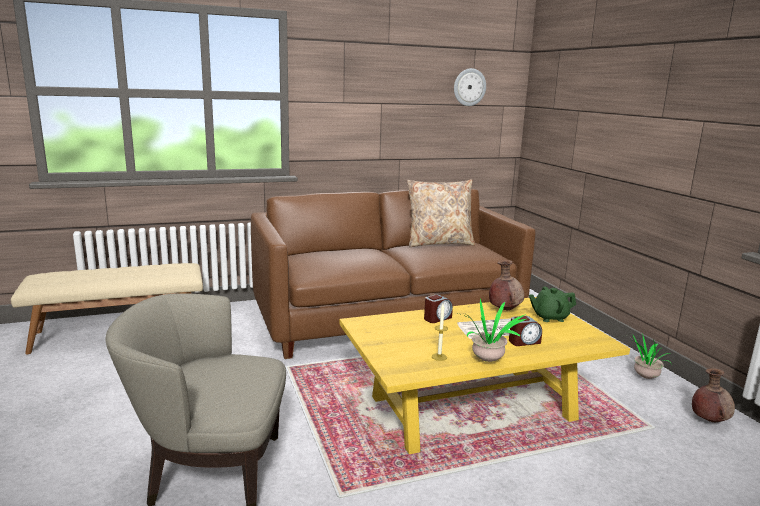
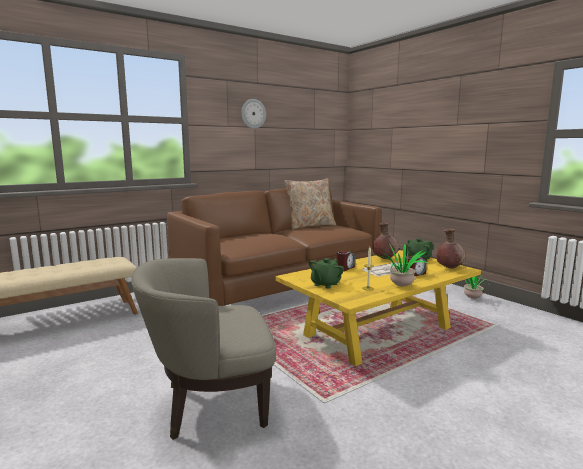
camera: 15 degrees left, 5 degrees down
wall clock [454,68,486,106] -> wall clock moved to [241,99,266,129]
brown vase [692,368,735,422] -> brown vase moved to [437,229,465,269]
none -> green teapot [309,258,344,289]

